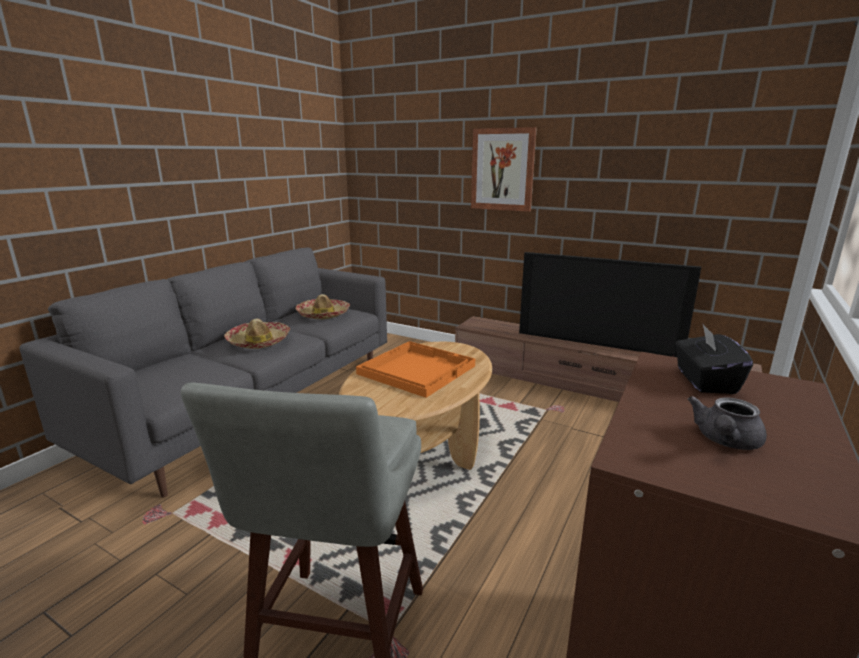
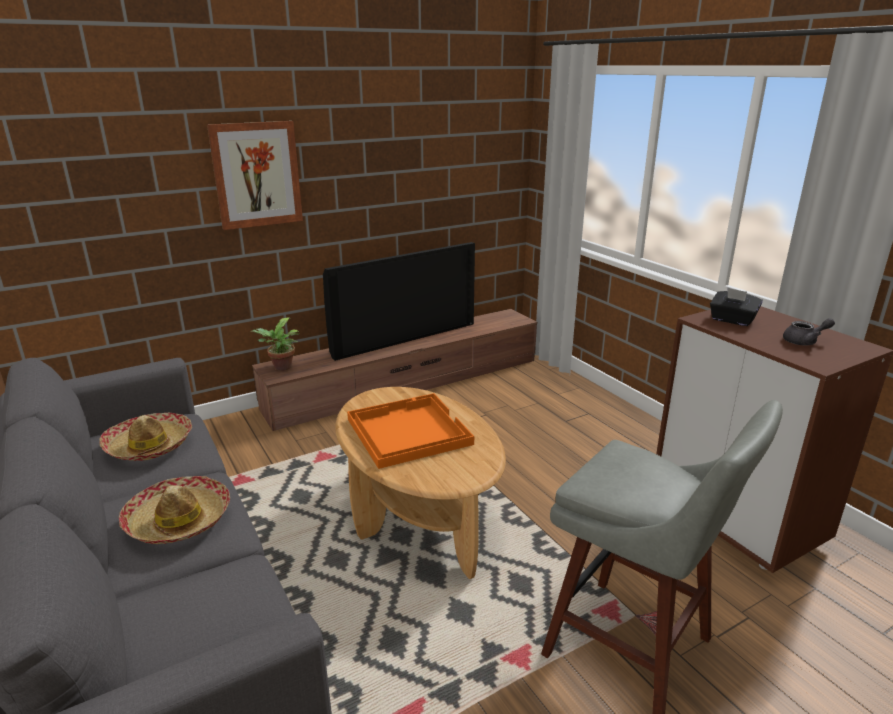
camera: 60 degrees left, 5 degrees up
grey teapot [688,396,767,450] -> grey teapot turned 75 degrees counterclockwise [783,318,835,346]
none -> potted plant [250,317,299,371]

